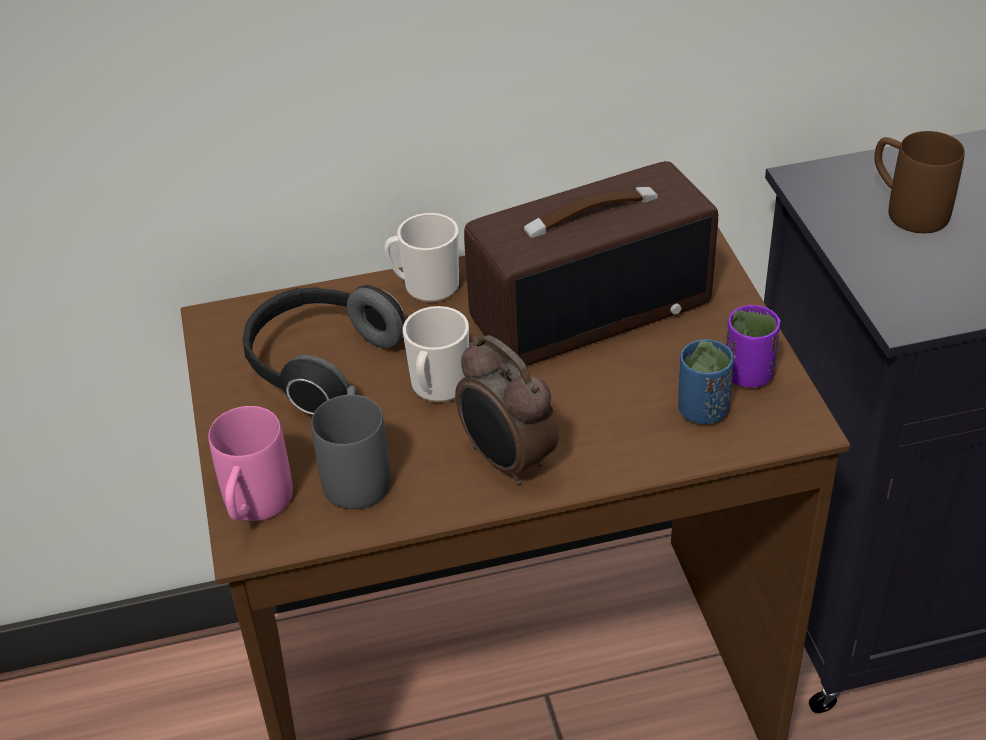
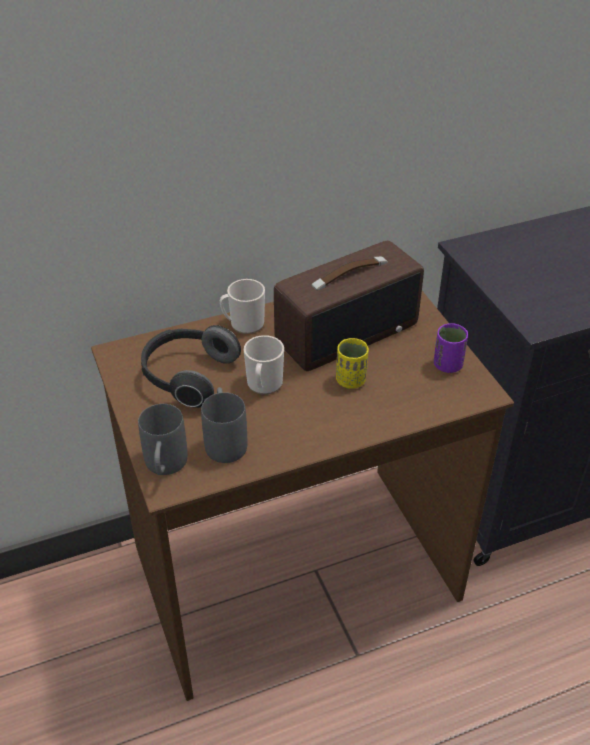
camera: 10 degrees left, 0 degrees up
pink mug [208,406,293,521] -> grey mug [138,404,188,475]
alarm clock [455,335,559,485] -> none
blue cup [678,339,734,424] -> none
brown mug [874,131,965,233] -> none
none -> yellow cup [336,338,369,389]

